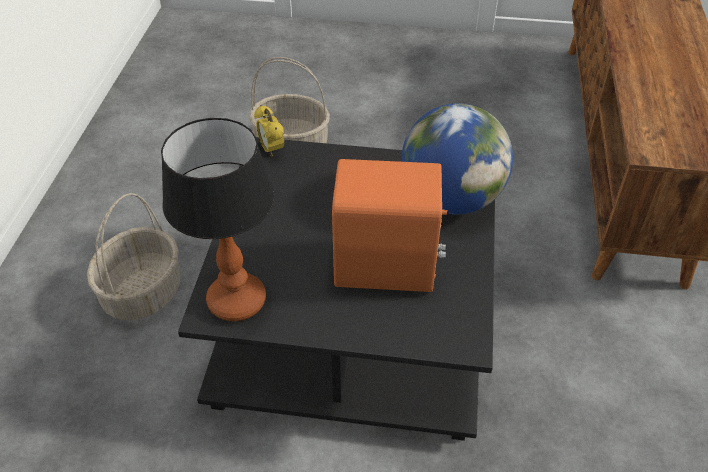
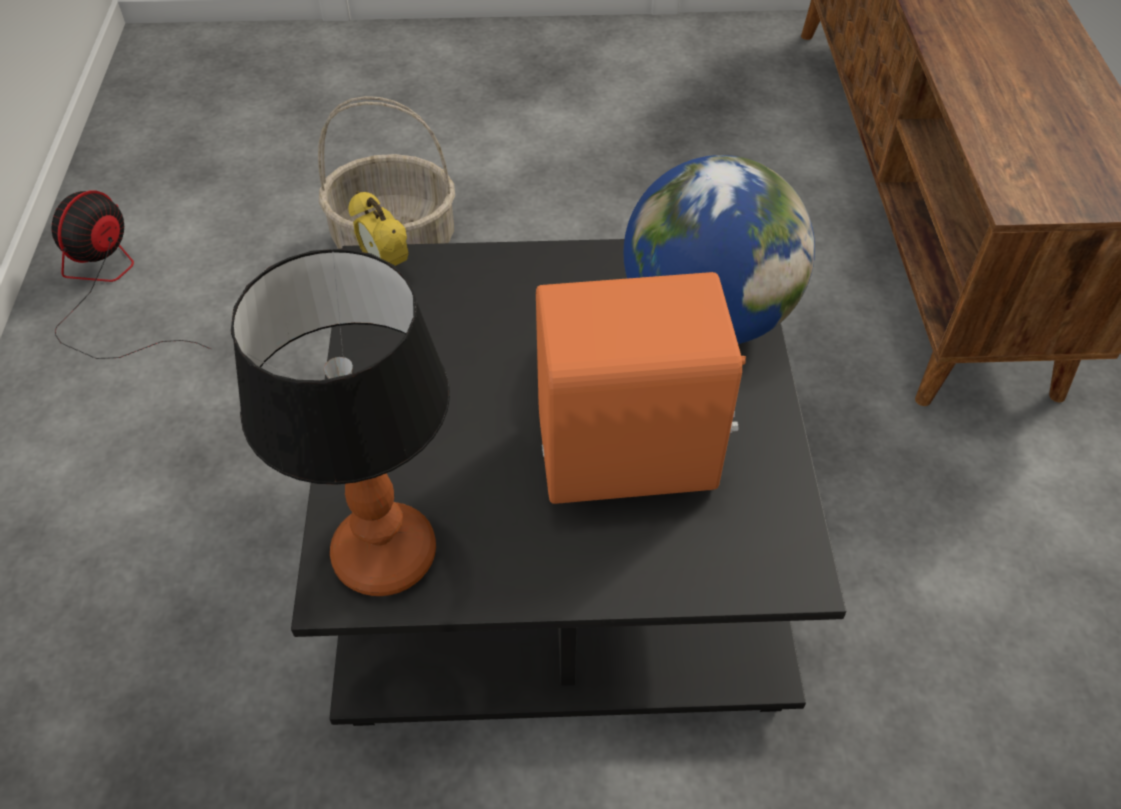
camera: 10 degrees left, 5 degrees up
basket [87,193,181,320] -> none
none -> fan [51,190,211,359]

